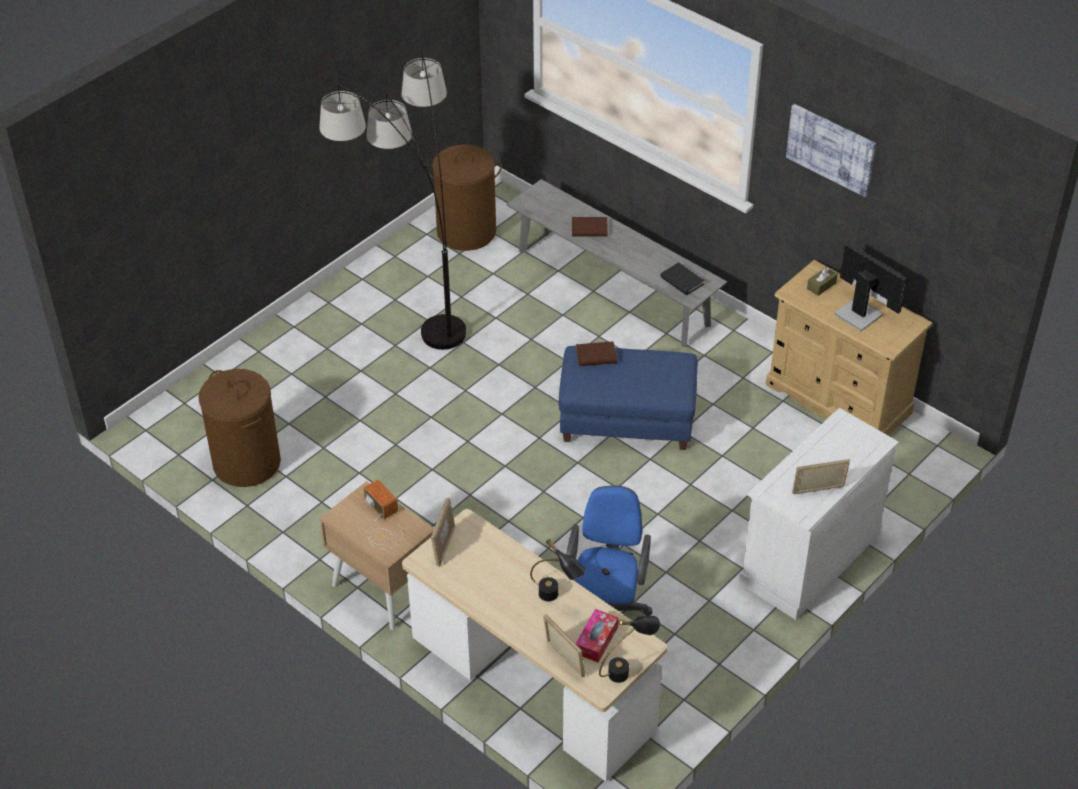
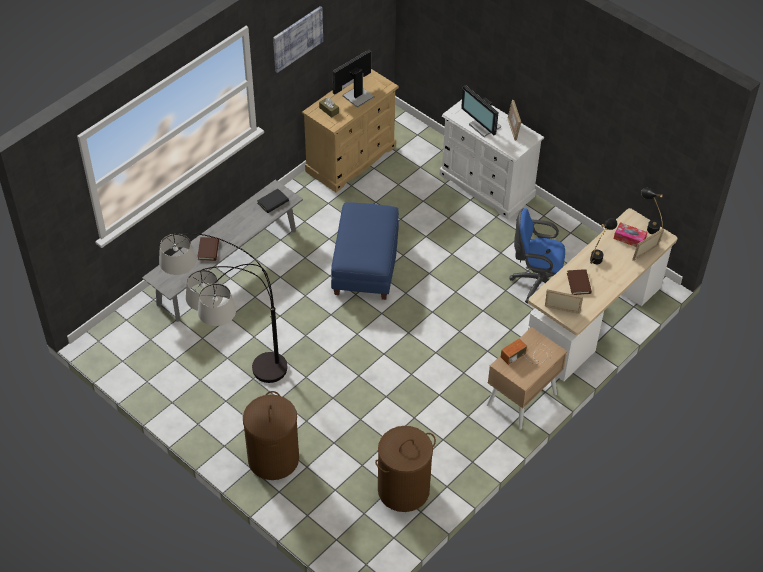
camera: 90 degrees left, 5 degrees up
brown laundry basket [426,144,502,251] -> brown laundry basket moved to [243,391,299,480]
brown book [576,341,617,366] -> brown book moved to [567,269,592,295]
none -> monitor [461,85,501,137]

